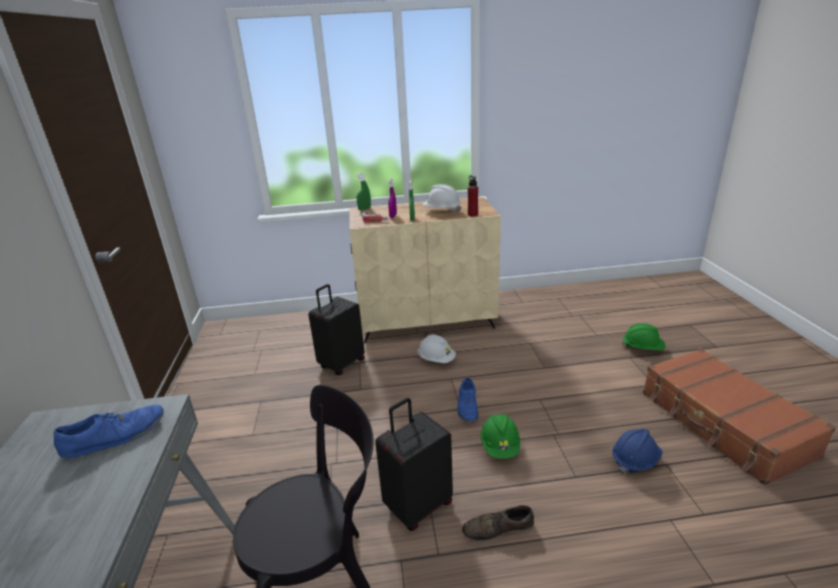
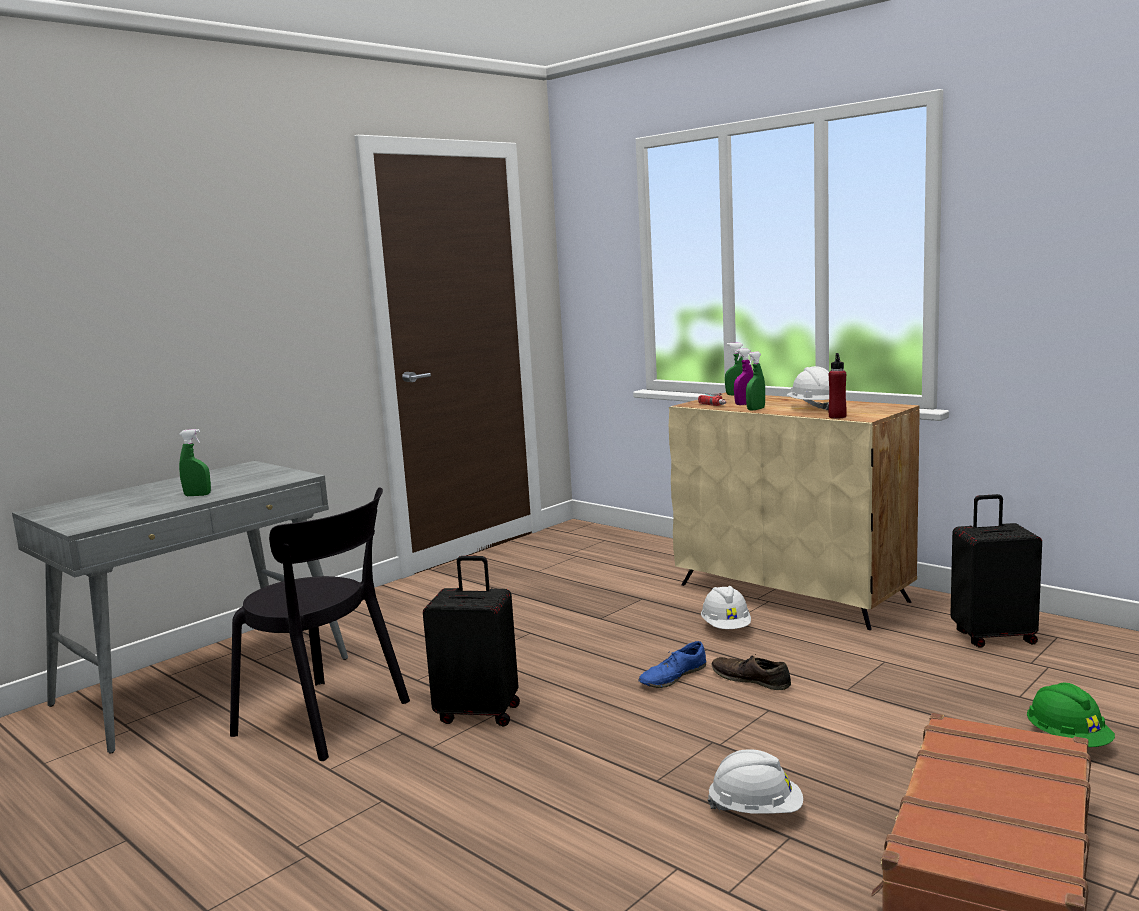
camera: 50 degrees right, 15 degrees down
blue shoe [54,404,164,458] -> none
black suitcase [308,284,365,375] -> black suitcase moved to [950,494,1042,648]
brown shoe [462,505,534,543] -> brown shoe moved to [712,655,791,690]
green hard hat [481,414,520,459] -> none
blue hard hat [612,429,663,475] -> white hard hat [707,749,803,814]
none -> green spray bottle [179,429,211,496]

